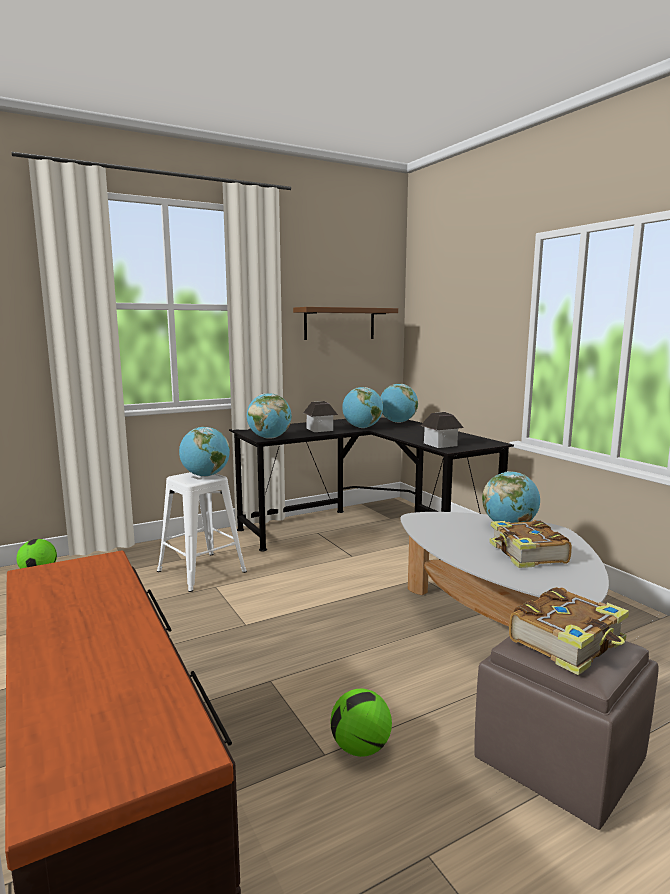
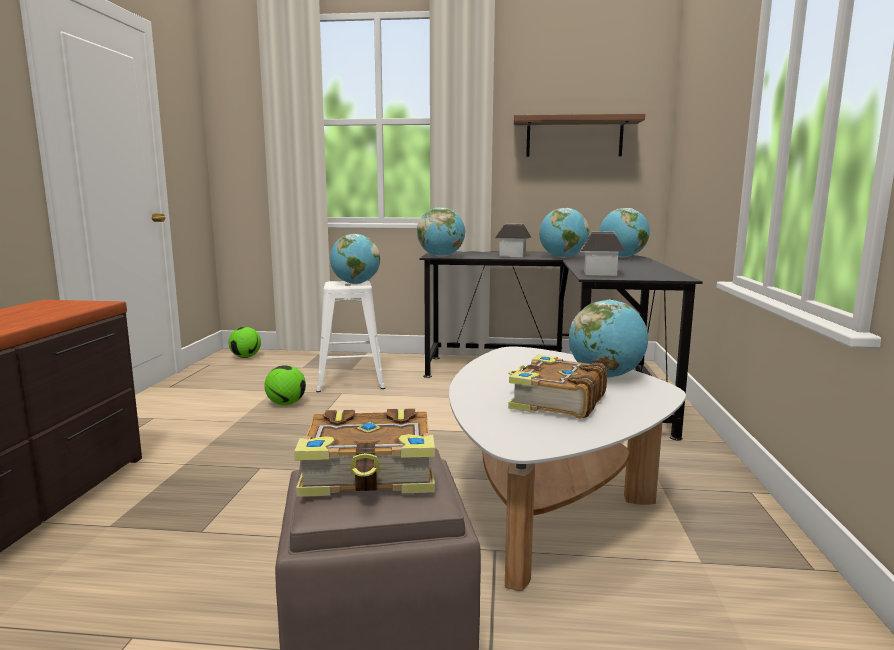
camera: 35 degrees right, 0 degrees up
football [330,689,392,757] -> football moved to [264,365,306,405]

